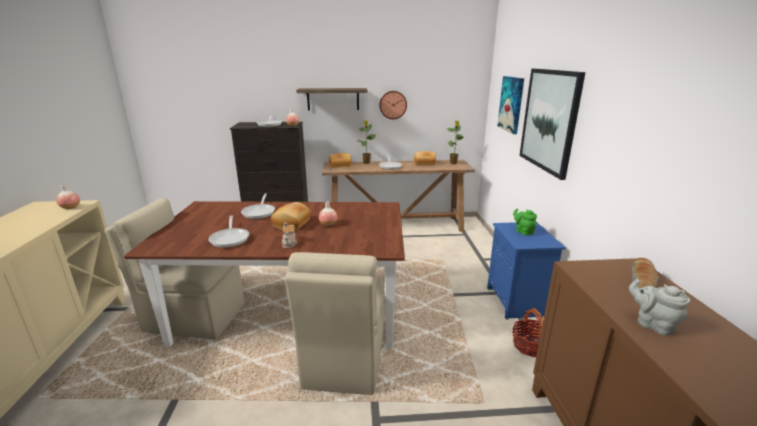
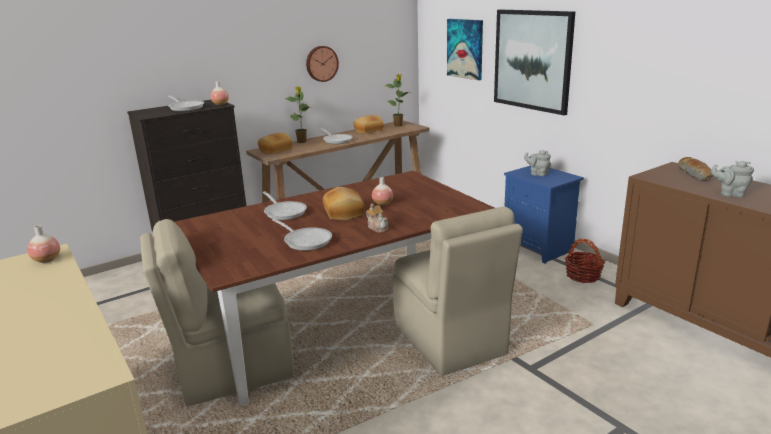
camera: 30 degrees left, 0 degrees up
shelf [296,88,367,110] -> none
green teapot [513,209,537,236] -> grey teapot [524,150,551,176]

